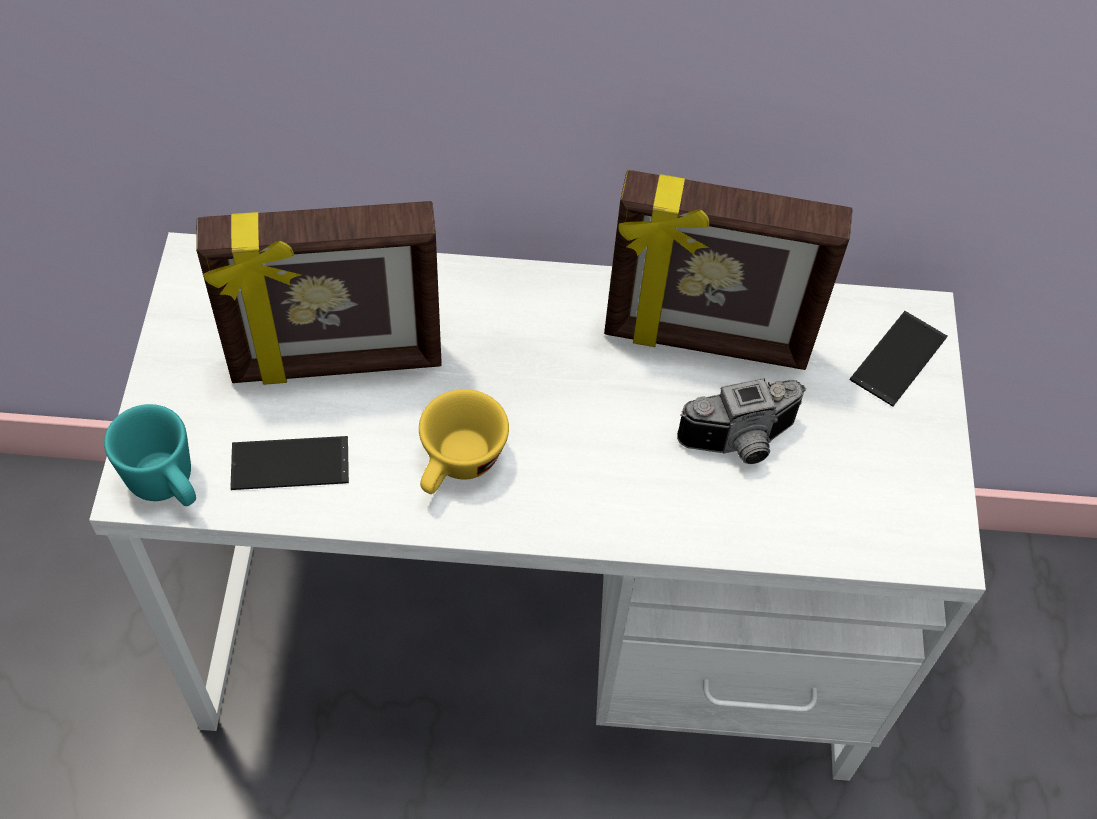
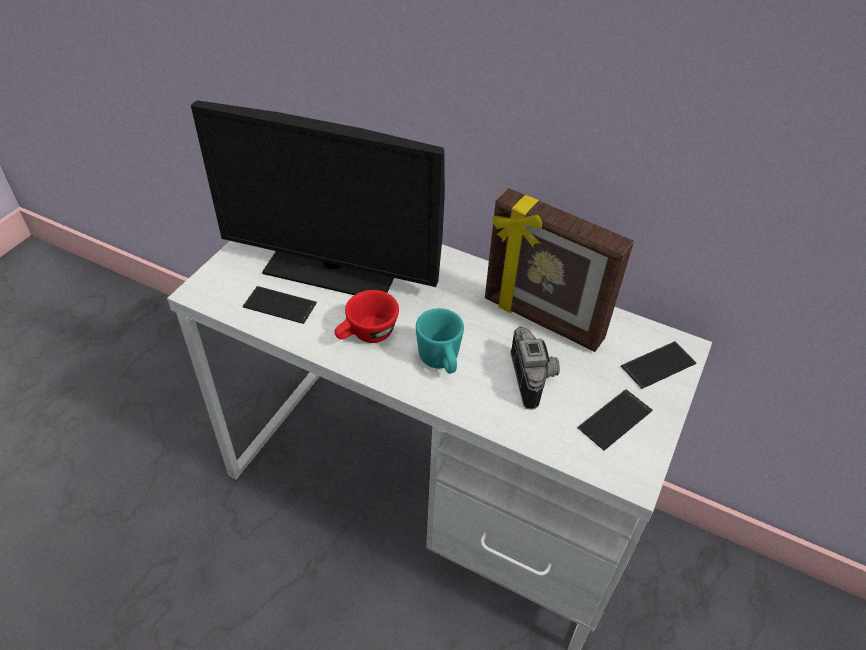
camera: 25 degrees right, 10 degrees down
turquoise mug [104,404,196,506] -> turquoise mug moved to [416,308,464,374]
picture frame [196,201,442,385] -> monitor [191,100,445,295]
yellow cup [419,389,509,494] -> red cup [334,290,399,343]
camera [677,378,806,464] -> camera turned 105 degrees counterclockwise [510,327,560,410]
none -> phone [577,389,653,451]

